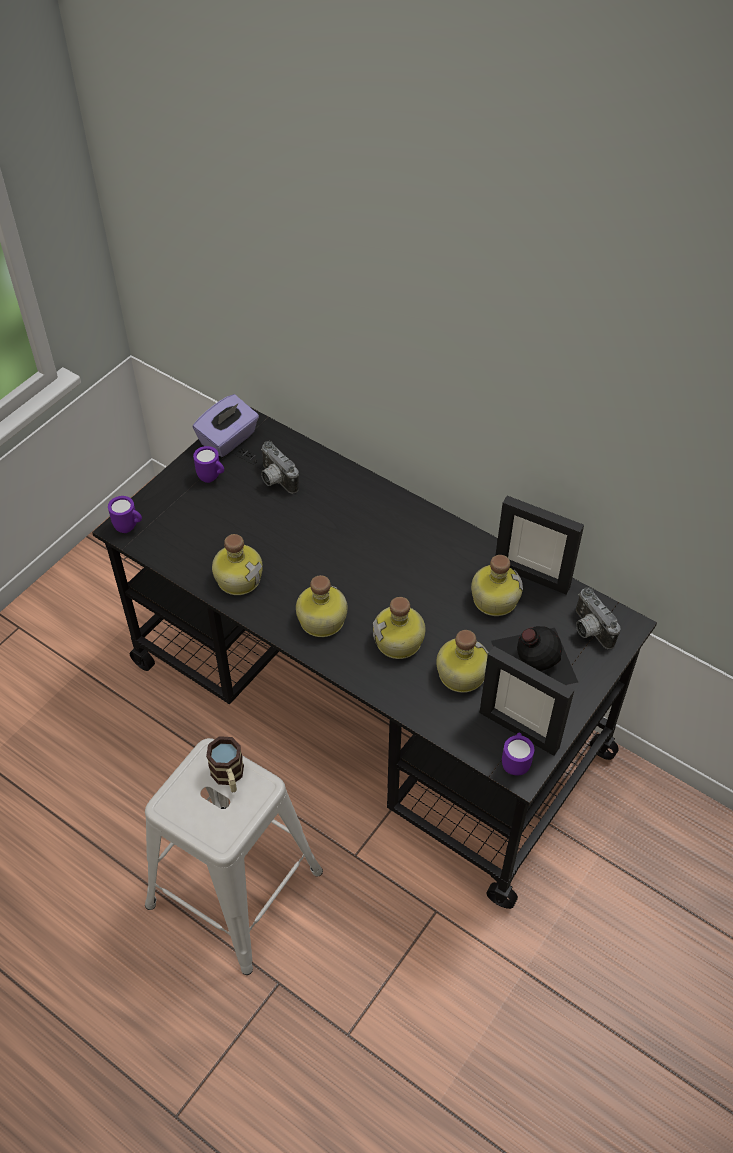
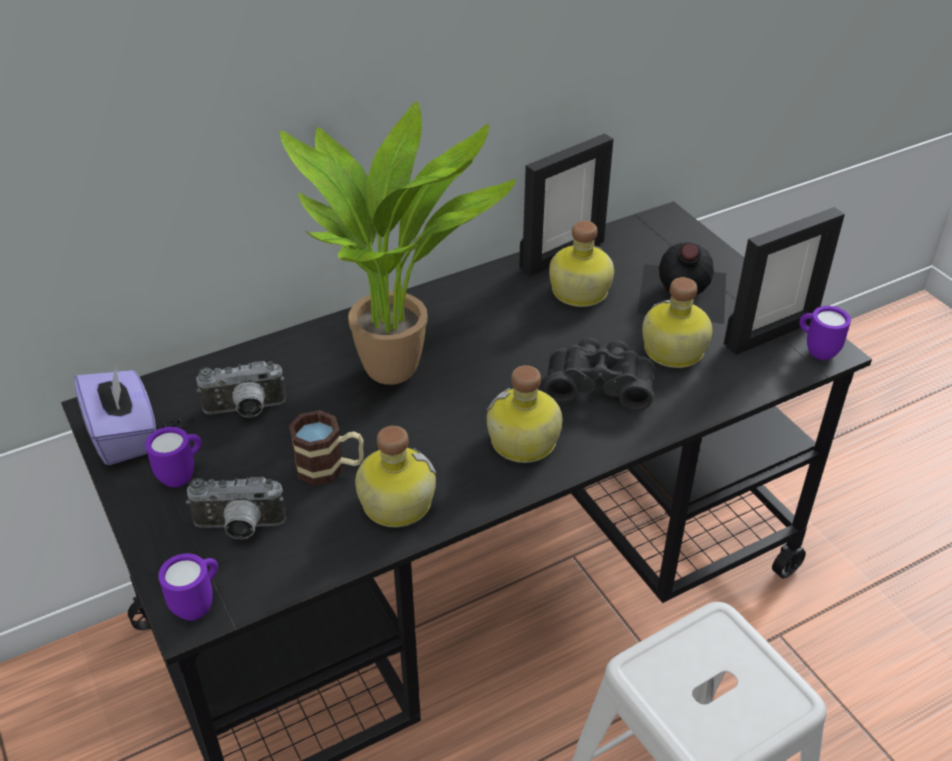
camera: 65 degrees left, 10 degrees down
mug [206,736,244,792] -> mug moved to [289,410,363,485]
bottle [373,597,426,659] -> black binoculars [544,338,655,411]
camera [576,587,621,649] -> camera moved to [186,477,286,539]
none -> potted plant [280,101,516,385]

